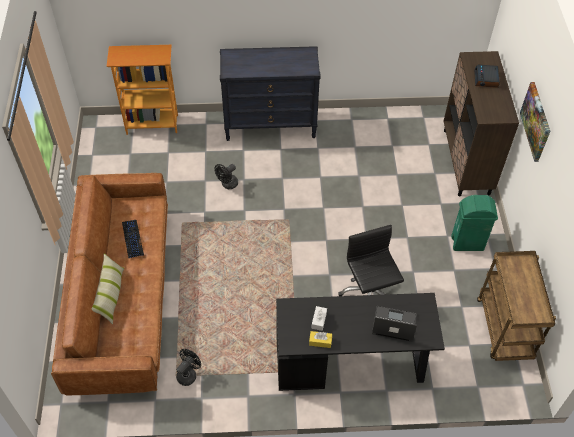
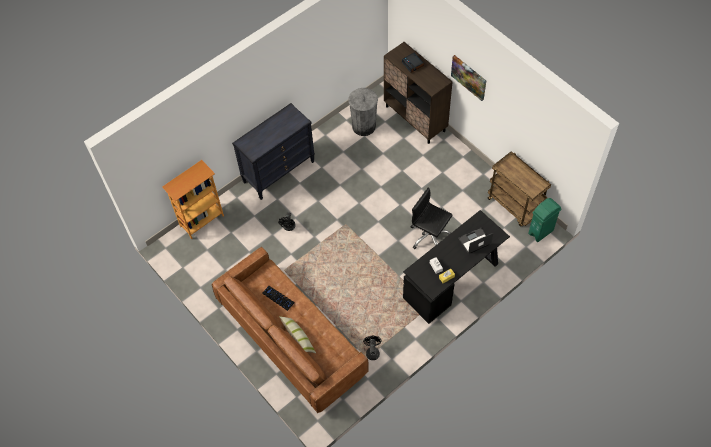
camera: 35 degrees left, 5 degrees up
green trash can [451,195,498,251] -> green trash can moved to [528,198,561,242]
none -> grey trash can [348,88,378,136]

